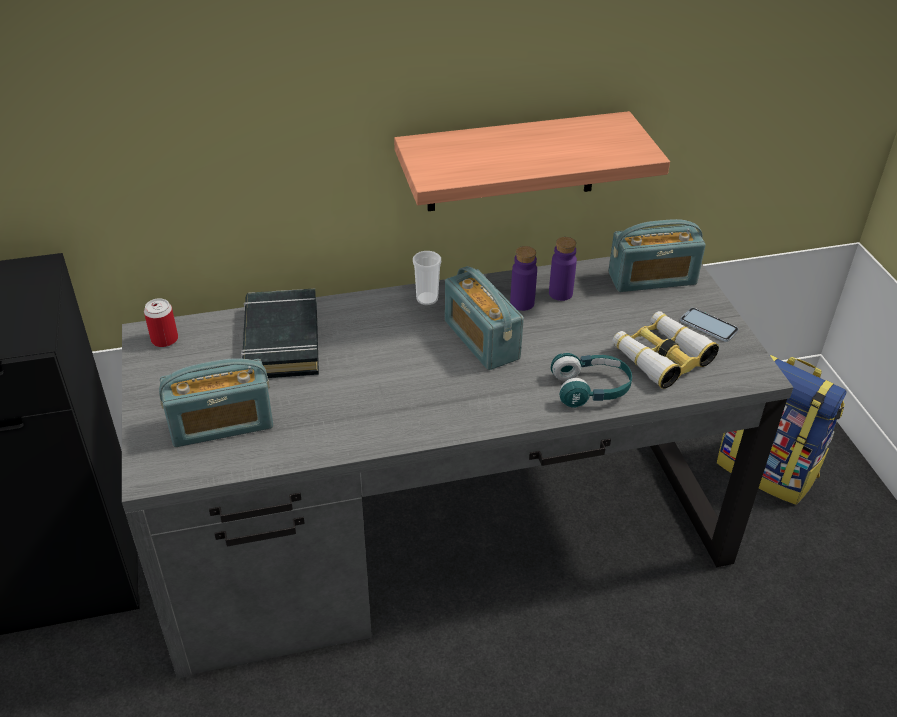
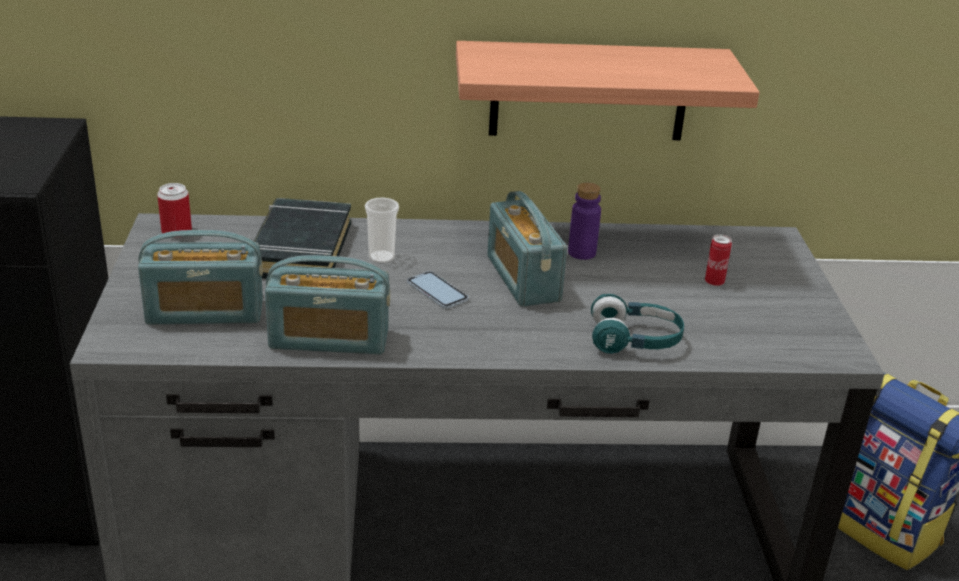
camera: 10 degrees right, 10 degrees down
cup [413,251,441,305] -> cup moved to [365,197,399,264]
purple bottle [549,237,577,301] -> none
radio [608,219,706,292] -> radio moved to [265,255,390,354]
binoculars [612,311,719,389] -> none
phone [680,308,739,342] -> phone moved to [407,271,468,309]
none -> can [705,234,732,287]

